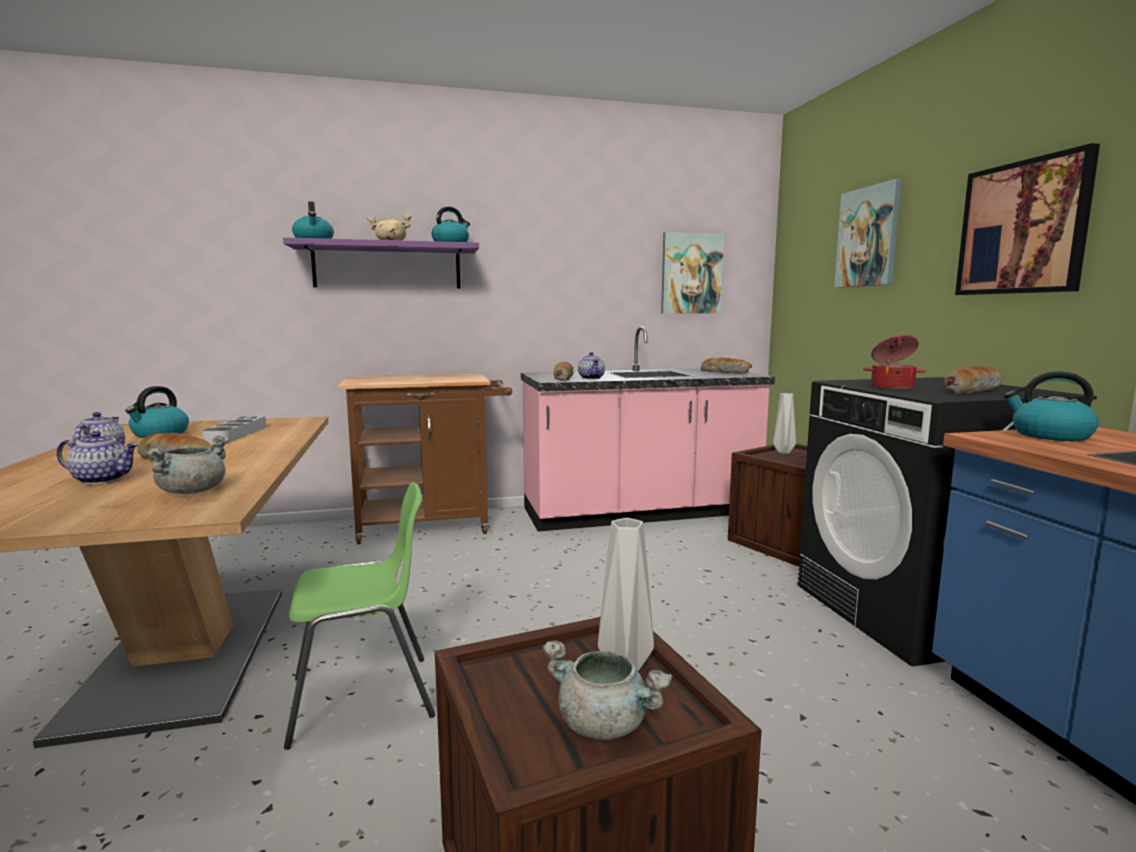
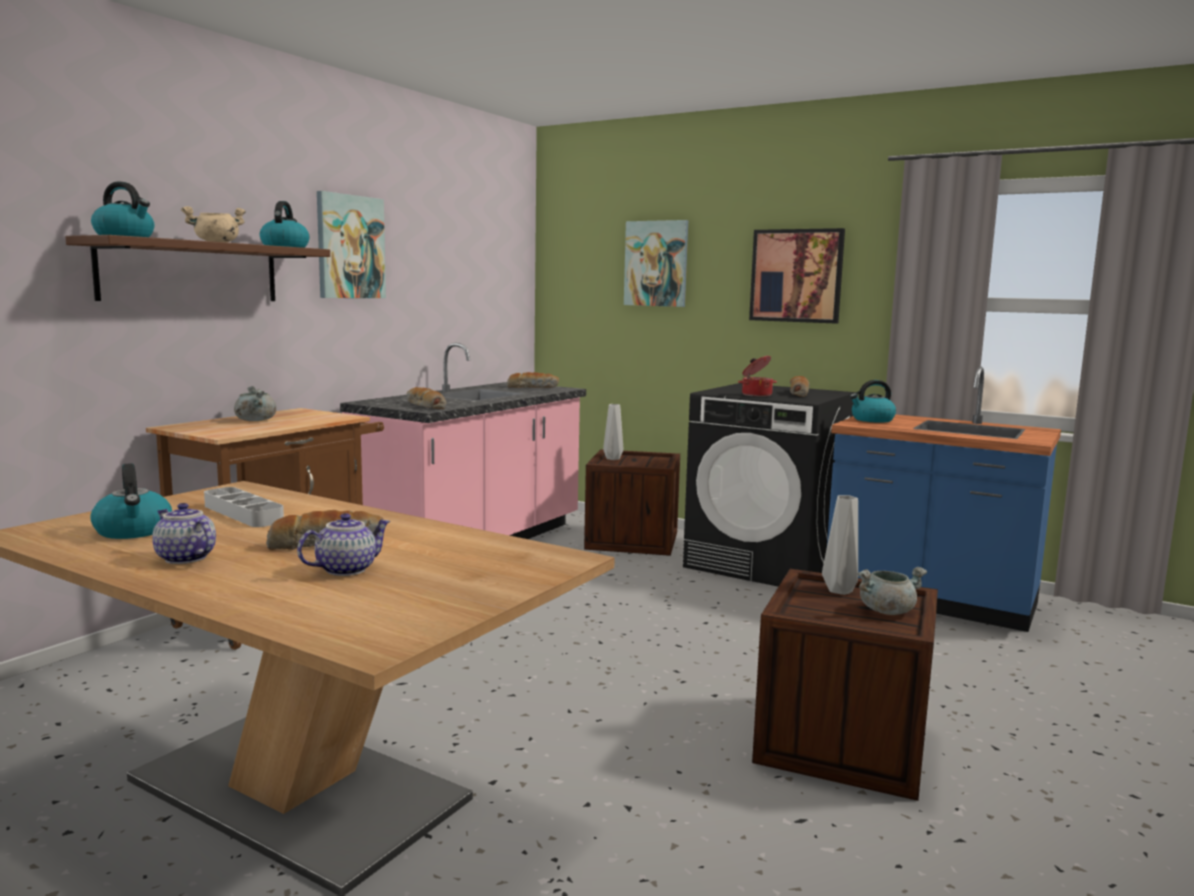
camera: 45 degrees left, 0 degrees up
grey cooking pot [146,436,229,494] -> grey cooking pot moved to [234,386,277,421]
purple shelf [283,237,479,289] -> brown shelf [65,235,330,301]
green chair [284,482,435,750] -> none
teapot [578,352,605,379] -> none
picture [661,232,724,313] -> picture moved to [317,191,386,298]

